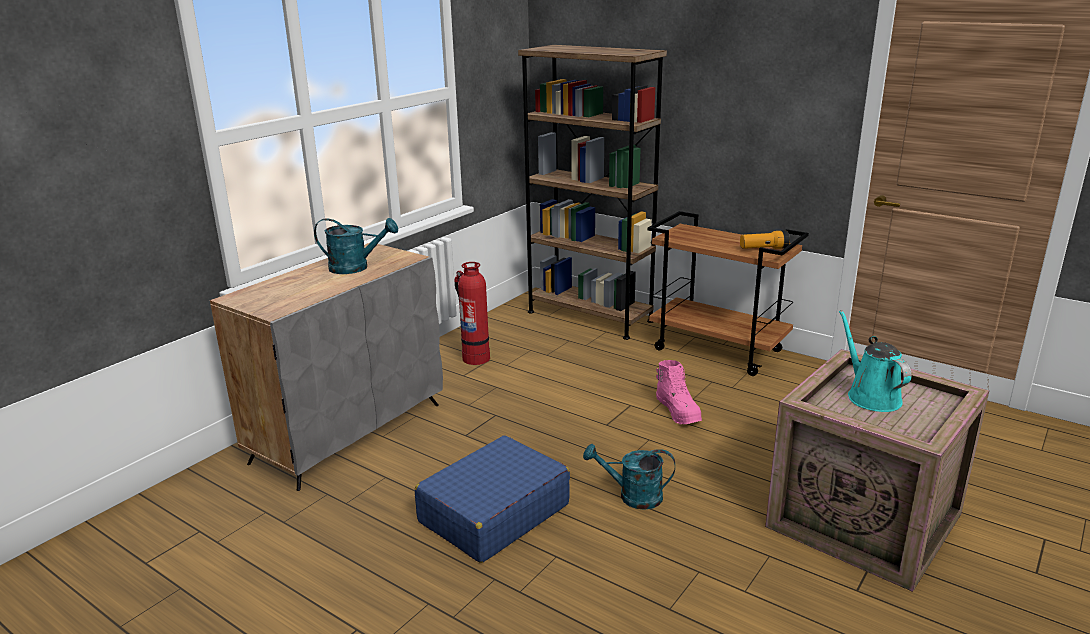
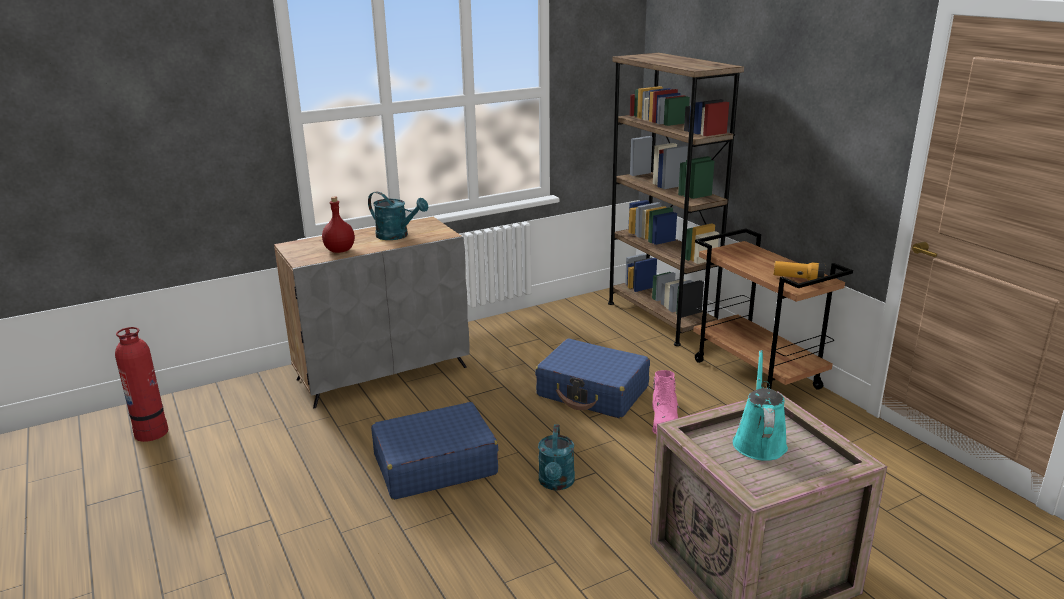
camera: 25 degrees right, 0 degrees up
fire extinguisher [454,262,490,365] -> fire extinguisher moved to [115,327,168,442]
turquoise watering can [583,444,675,510] -> turquoise watering can turned 120 degrees counterclockwise [538,424,575,490]
none -> red bottle [322,197,355,253]
none -> blue suitcase [535,339,650,419]

